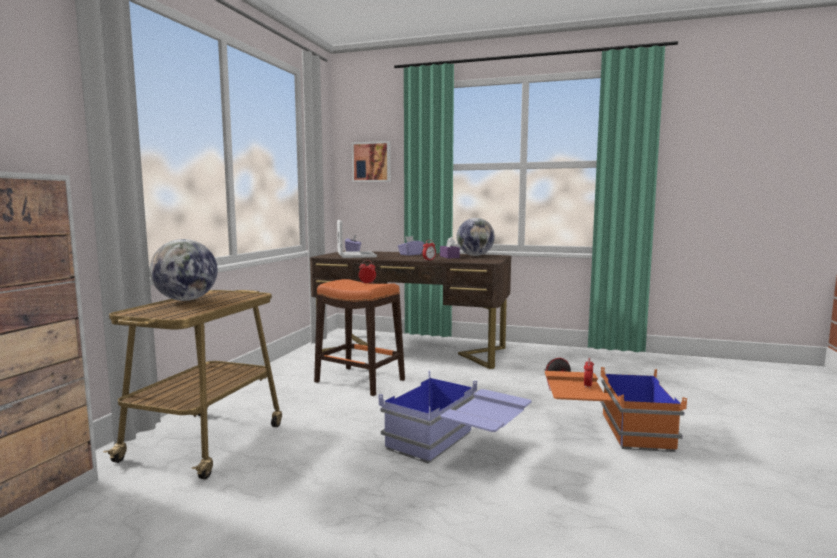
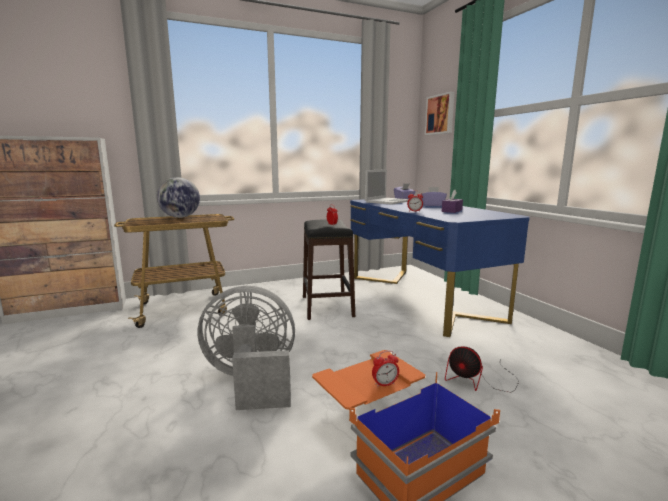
camera: 50 degrees right, 5 degrees up
brown desk [310,251,511,369] -> blue desk [350,199,530,337]
orange stool [314,279,405,396] -> black stool [303,219,355,320]
blue storage box [379,371,532,464] -> grey fan [198,286,295,410]
globe [456,218,495,256] -> none

